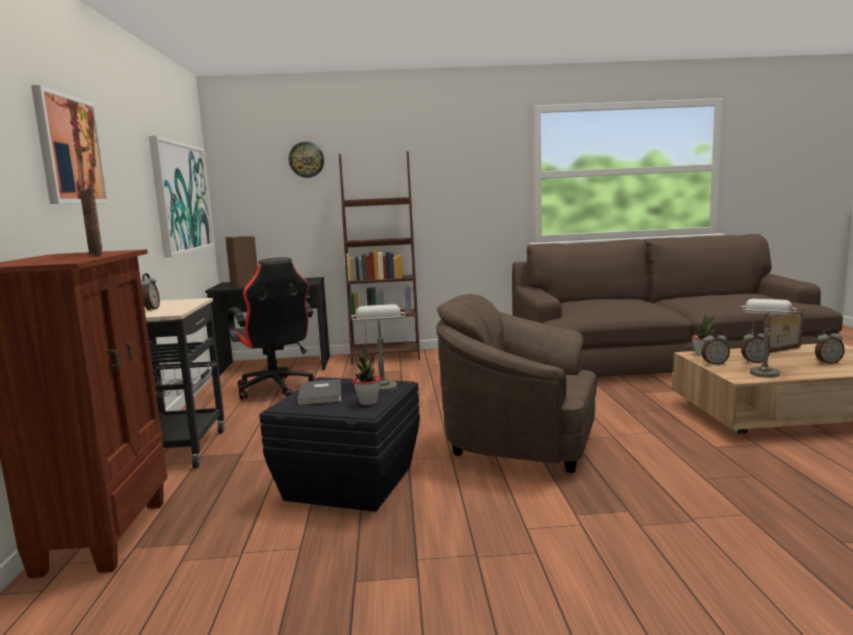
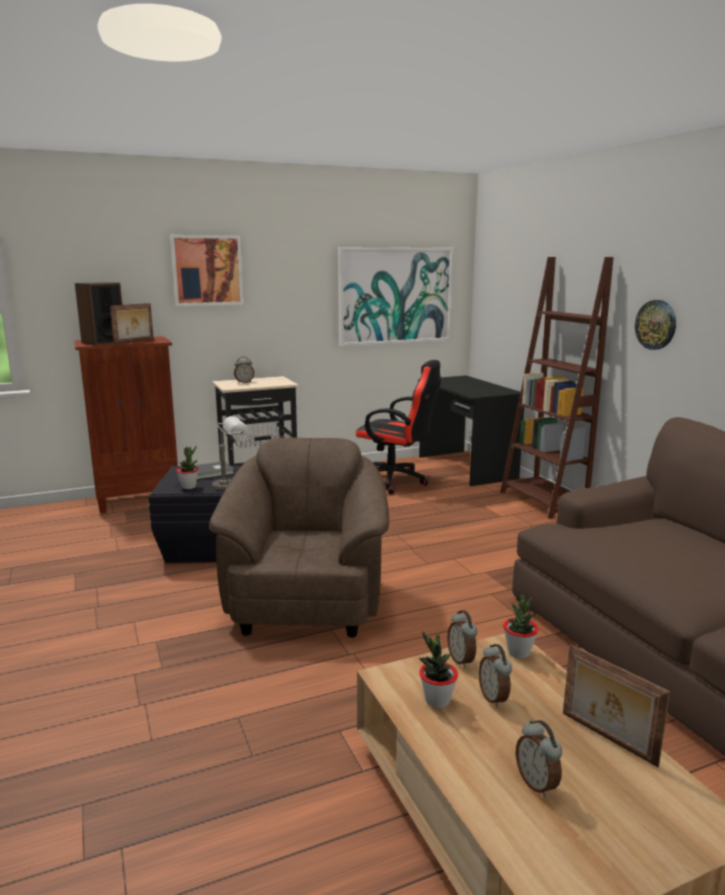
camera: 70 degrees right, 5 degrees up
speaker [225,236,258,288] -> speaker moved to [75,282,122,345]
black office chair [227,257,316,400] -> black office chair turned 105 degrees counterclockwise [356,360,441,494]
wall clock [289,142,324,178] -> wall clock moved to [635,300,676,350]
grey table lamp [741,299,797,378] -> potted plant [419,632,458,708]

